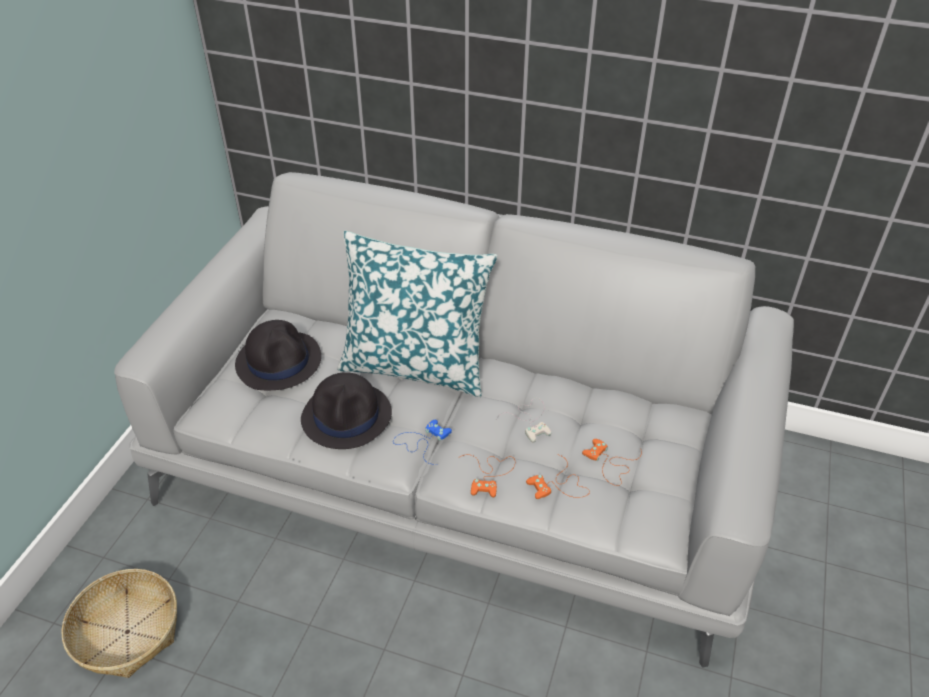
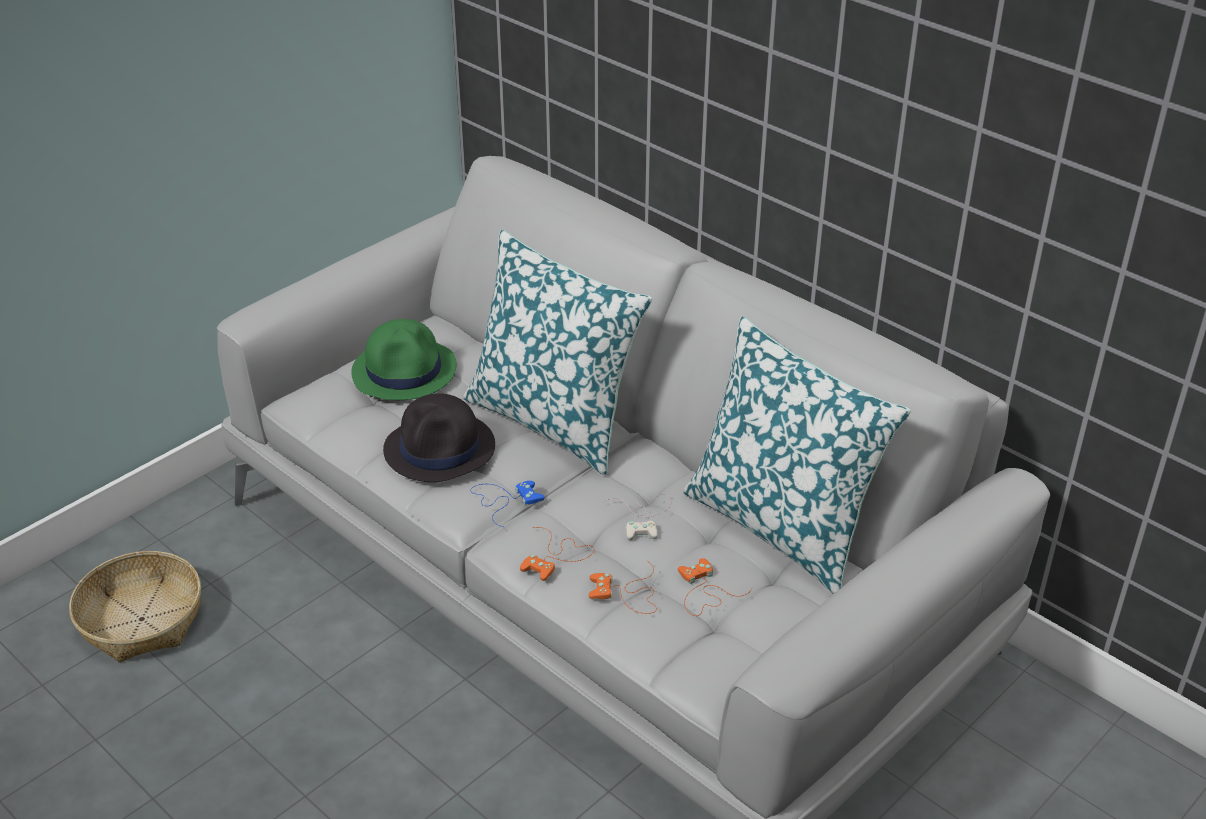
camera: 25 degrees right, 5 degrees down
black hat [235,320,321,390] -> green hat [351,319,456,400]
none -> pillow [683,316,911,594]

